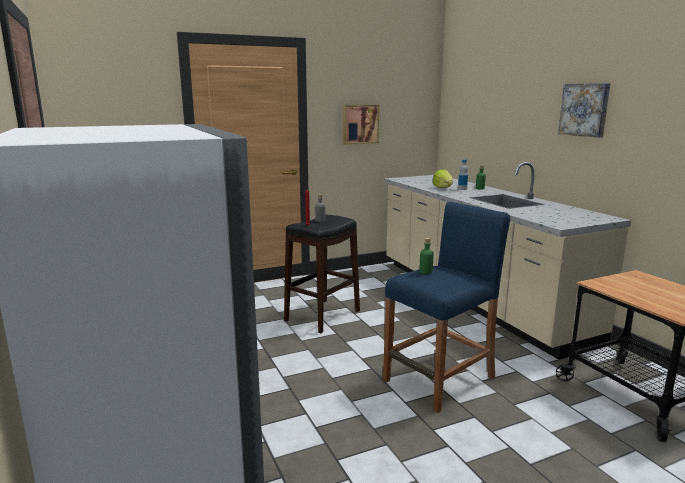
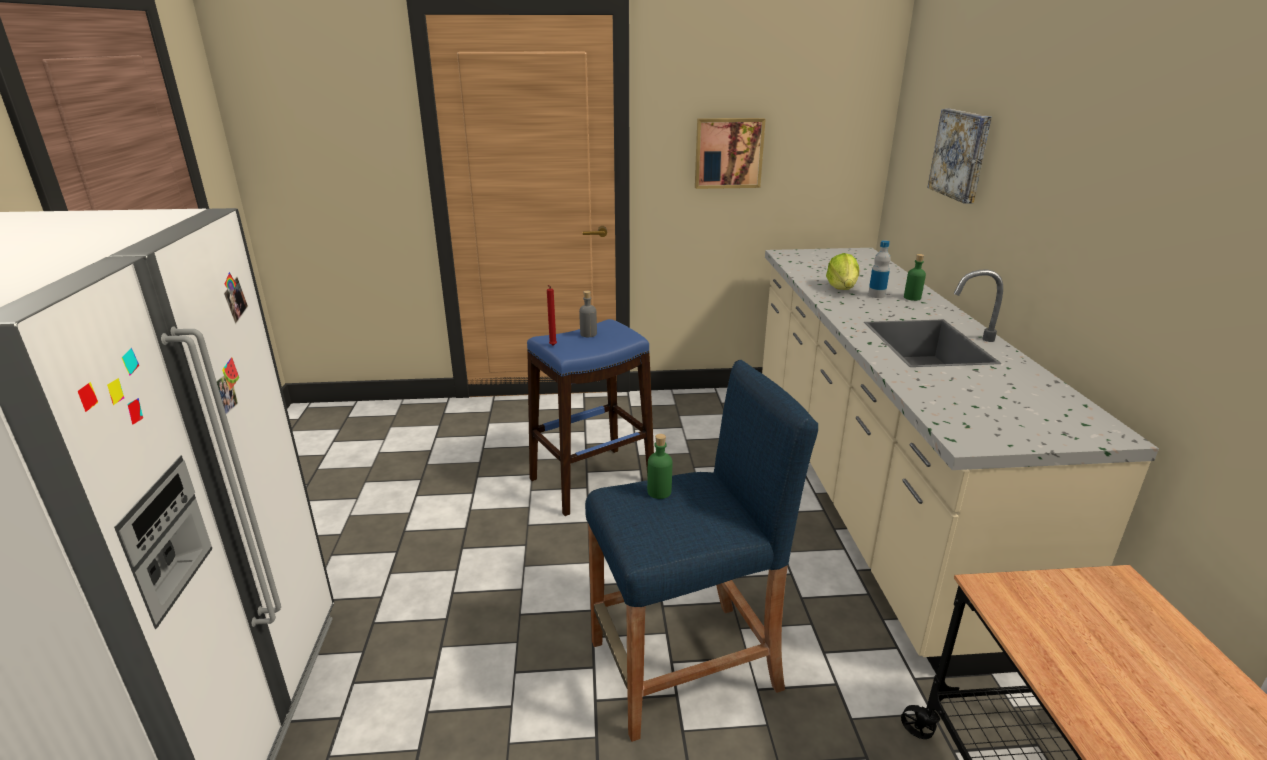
camera: 20 degrees right, 10 degrees up
black stool [284,215,360,333] -> blue stool [527,319,654,516]
picture [558,83,610,138] -> picture moved to [927,109,992,204]

